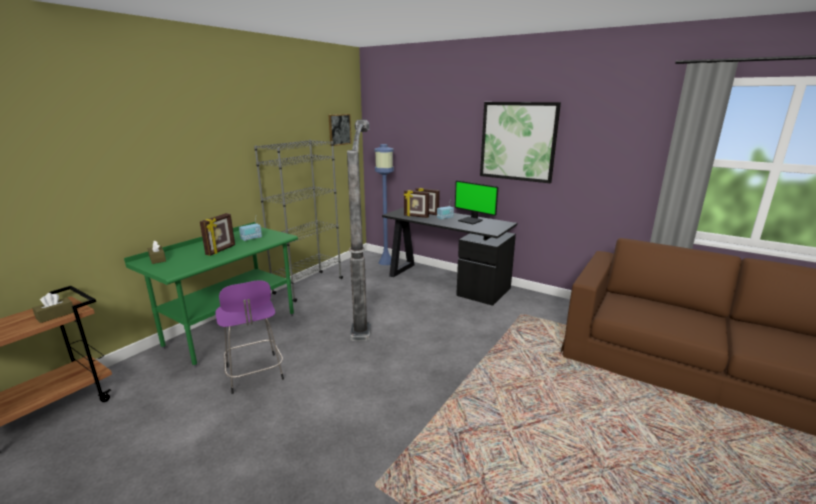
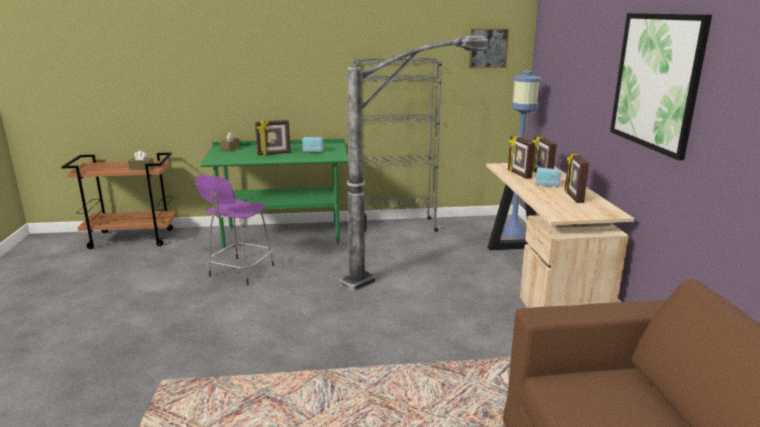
camera: 50 degrees right, 0 degrees up
black desk [382,207,517,306] -> beige desk [486,163,635,308]
monitor [455,181,498,224] -> picture frame [565,153,589,203]

